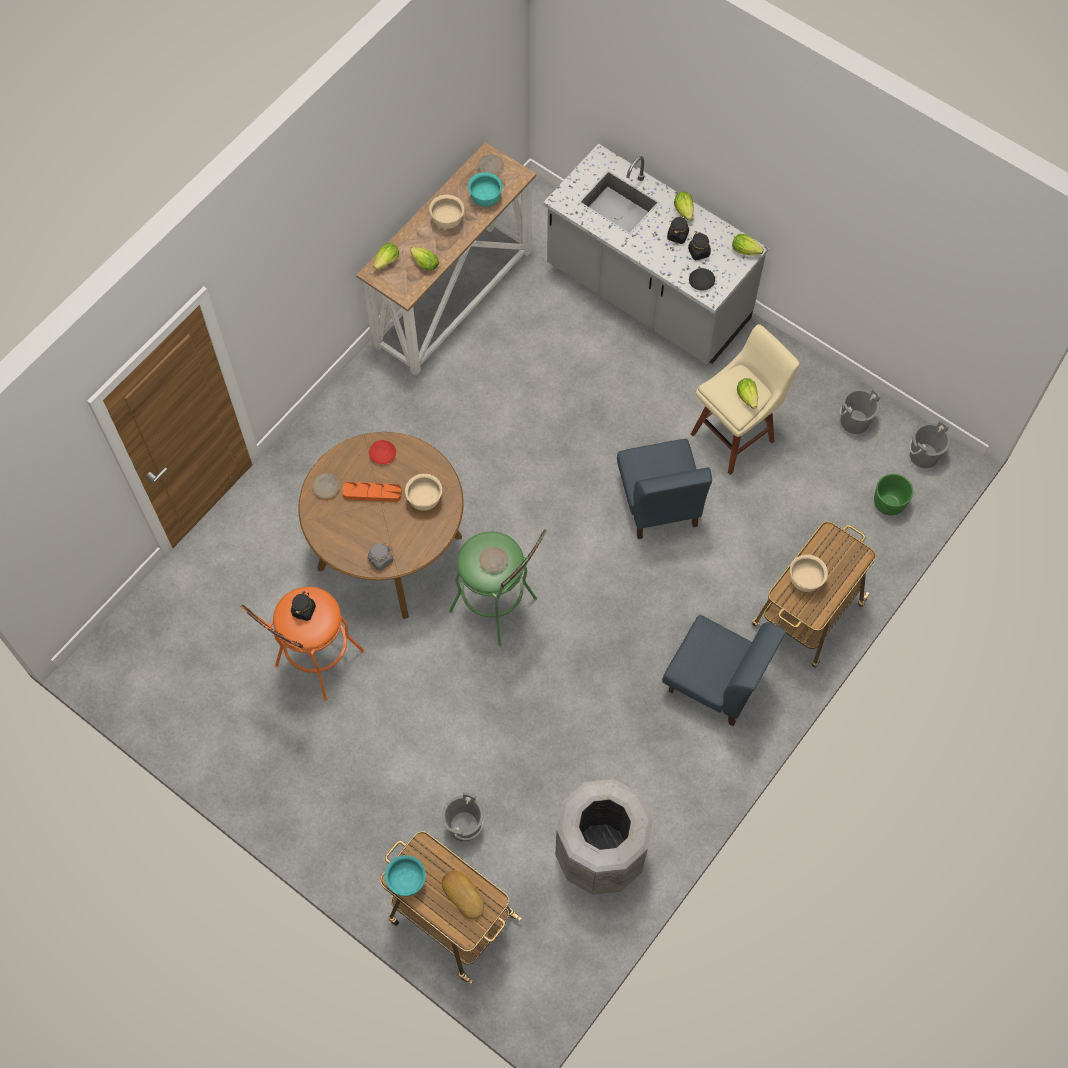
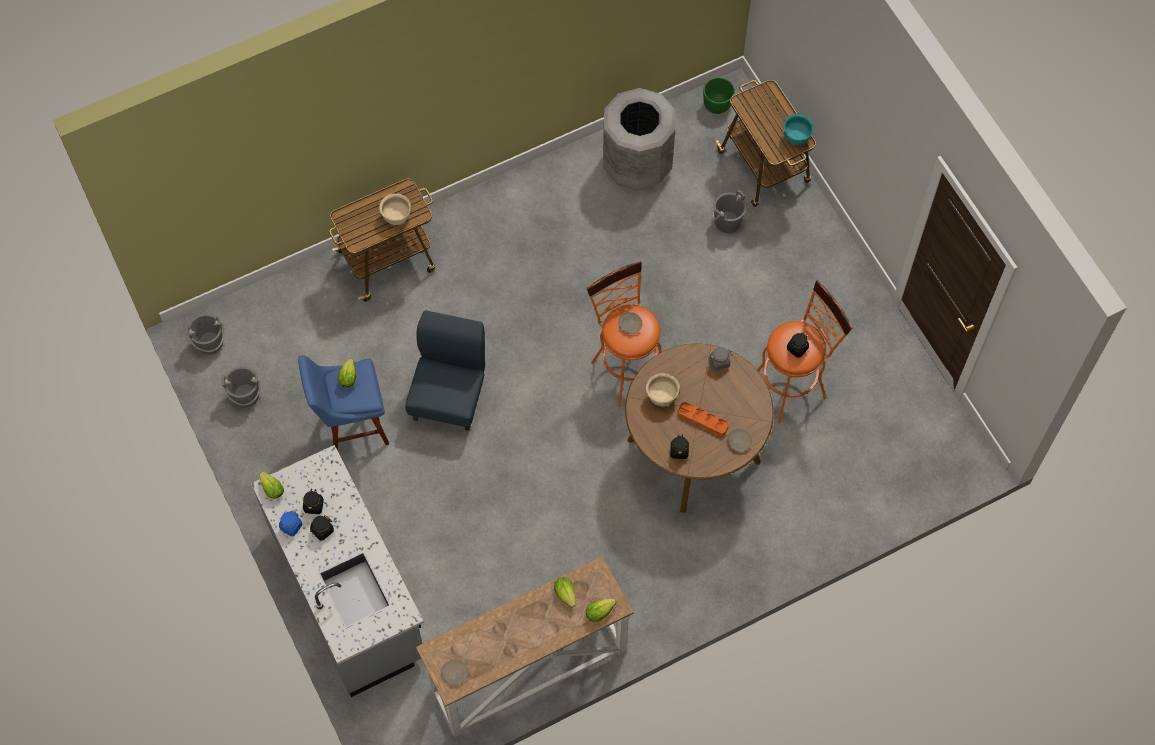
camera: 155 degrees left, 0 degrees up
red plate [369,440,396,465] -> black jar [670,434,689,459]
beige bowl [429,195,464,229] -> none
bread [442,870,484,920] -> none
green stool [449,530,547,646] -> orange stool [586,261,662,407]
turquoise bowl [468,172,502,207] -> none
blue chair [662,615,786,726] -> none
lettuce [674,191,694,221] -> none
black plate [689,268,715,291] -> none
beige stool [691,324,800,475] -> blue stool [298,355,389,451]
green planter [874,474,913,516] -> green planter moved to [703,77,735,114]
none -> blue jar [279,511,302,537]

